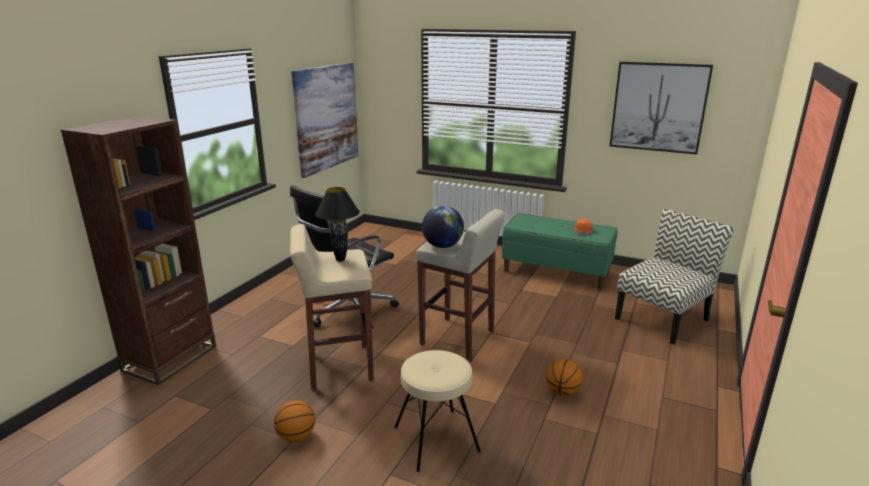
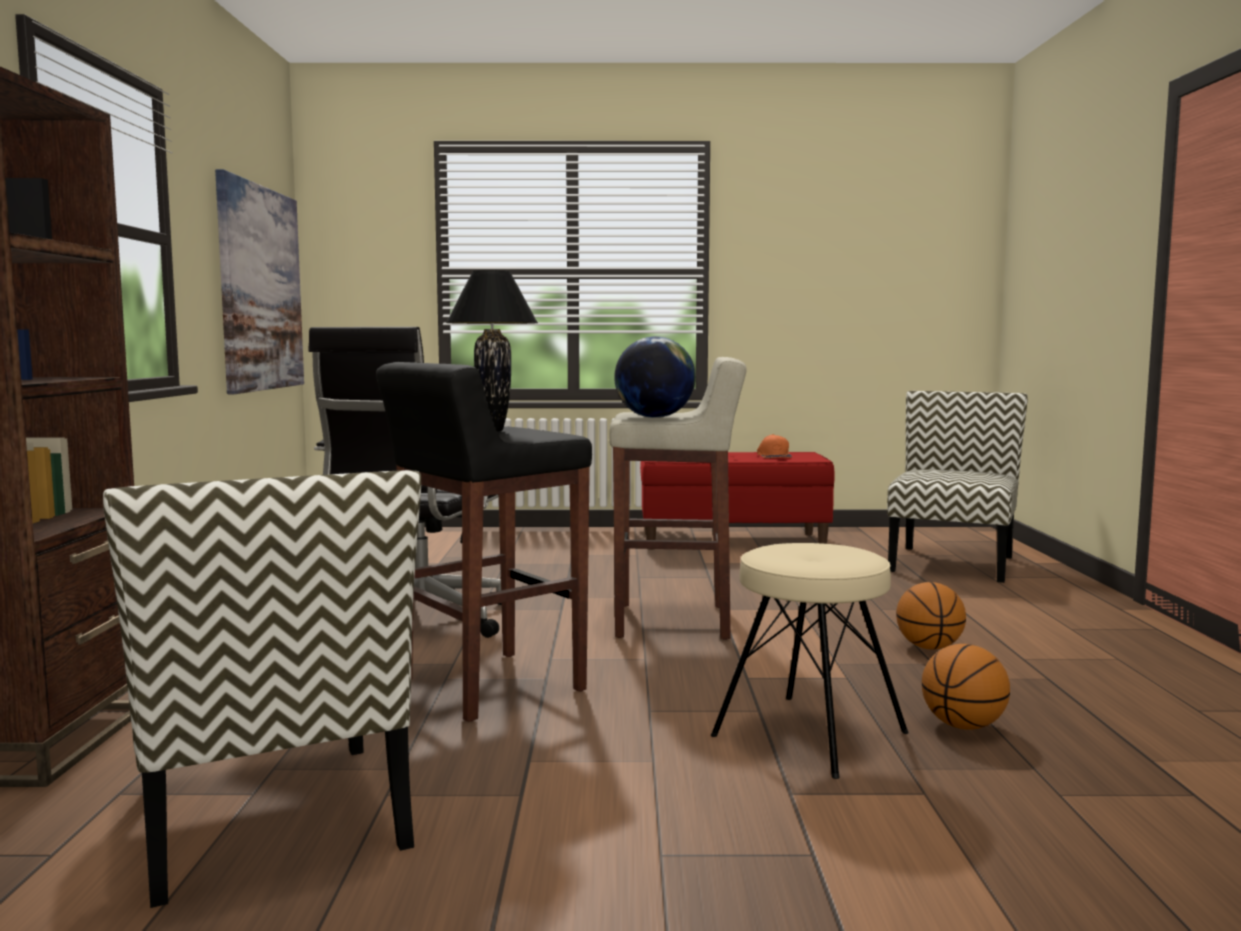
camera: 25 degrees left, 15 degrees down
basketball [274,400,315,442] -> basketball moved to [922,644,1010,730]
beige stool [290,224,374,389] -> black stool [376,362,592,722]
green bench [502,213,617,290] -> red bench [640,452,835,550]
picture [609,62,713,155] -> none
none -> chair [103,470,421,908]

